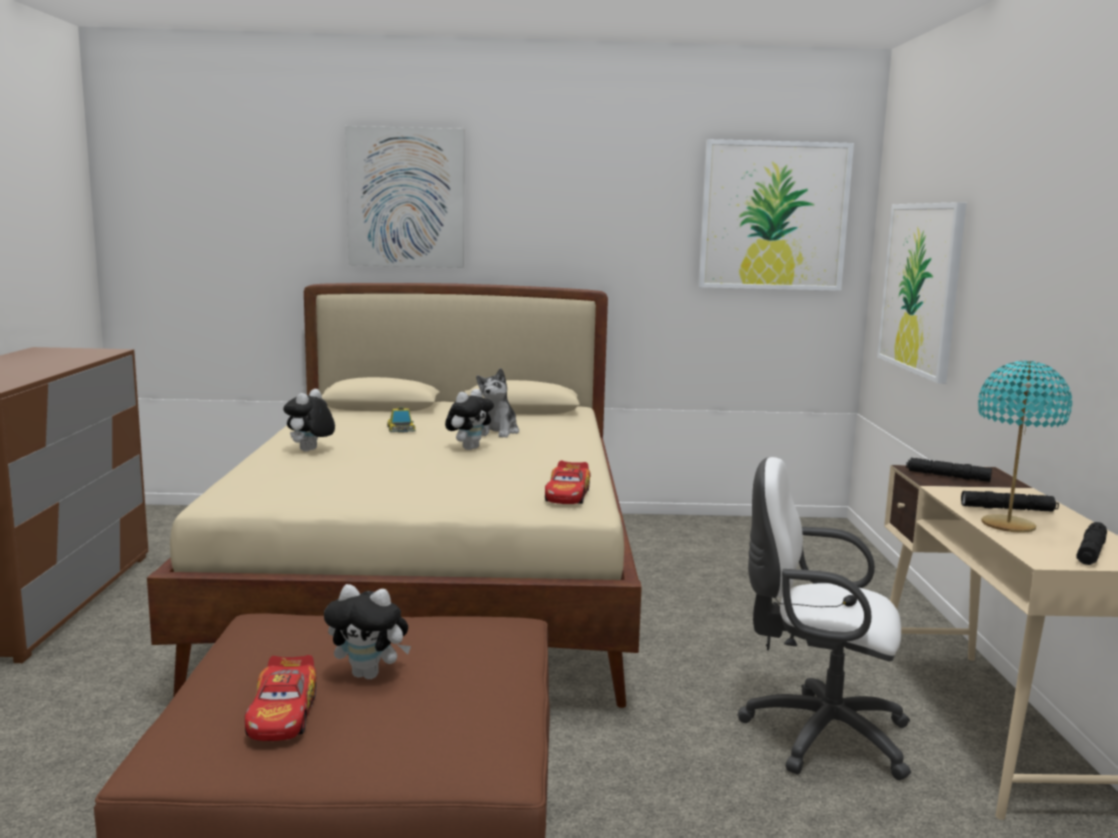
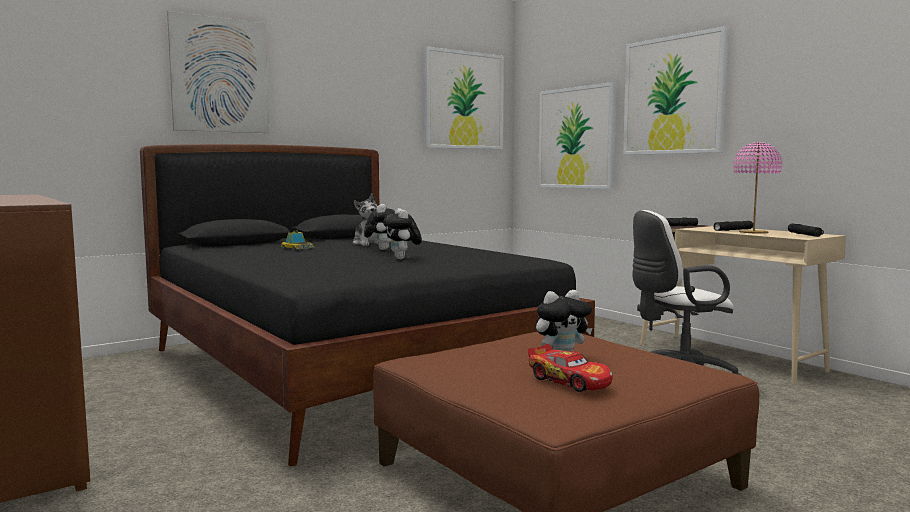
camera: 35 degrees left, 5 degrees down
beige bed [147,283,642,708] -> black bed [140,144,595,466]
plush toy [283,389,335,452] -> plush toy moved to [383,208,422,259]
toy car [545,461,591,504] -> none
turquoise table lamp [978,361,1072,533] -> pink table lamp [733,142,782,234]
none -> picture [623,26,729,155]

